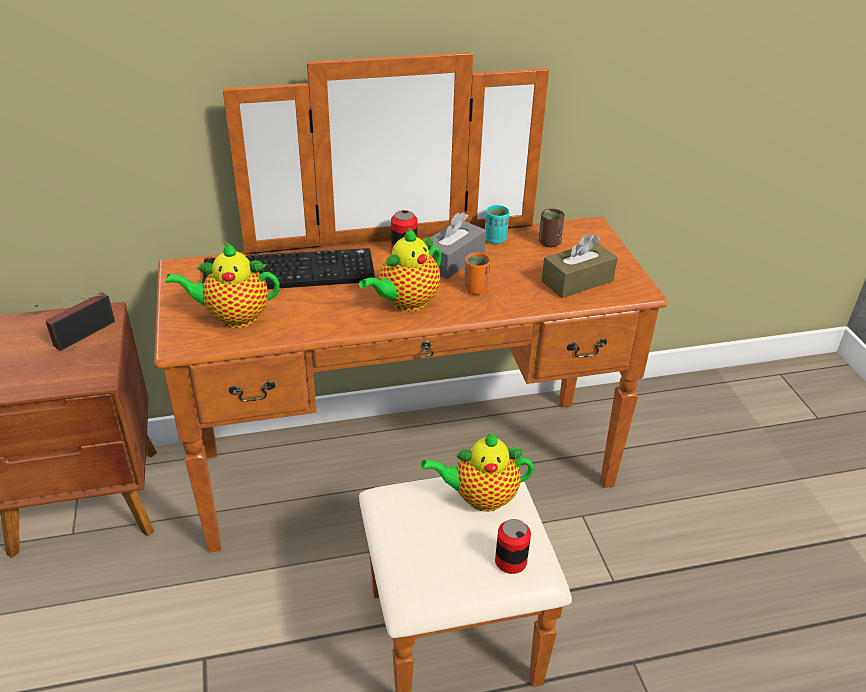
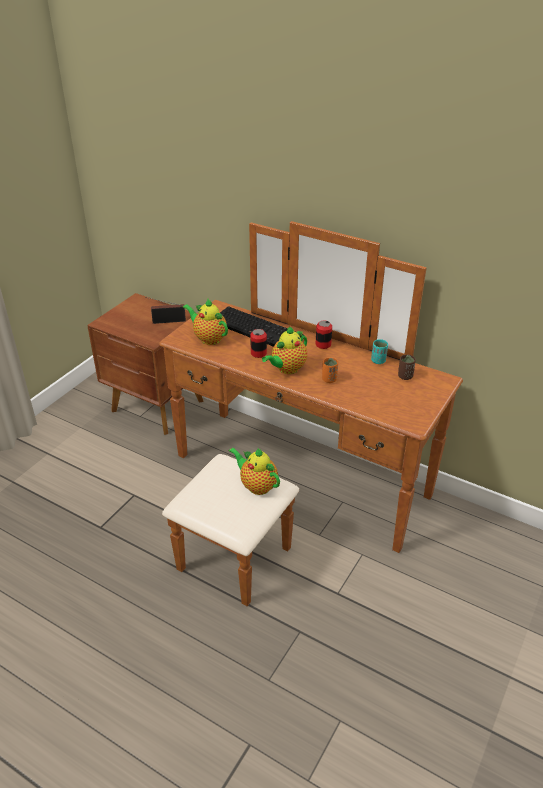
camera: 45 degrees right, 0 degrees up
teapot [359,228,442,312] -> teapot turned 45 degrees counterclockwise [262,326,307,374]
grey tissue box [429,212,486,279] -> none
can [495,519,531,574] -> can moved to [250,329,267,358]
brown tissue box [541,234,618,298] -> none

